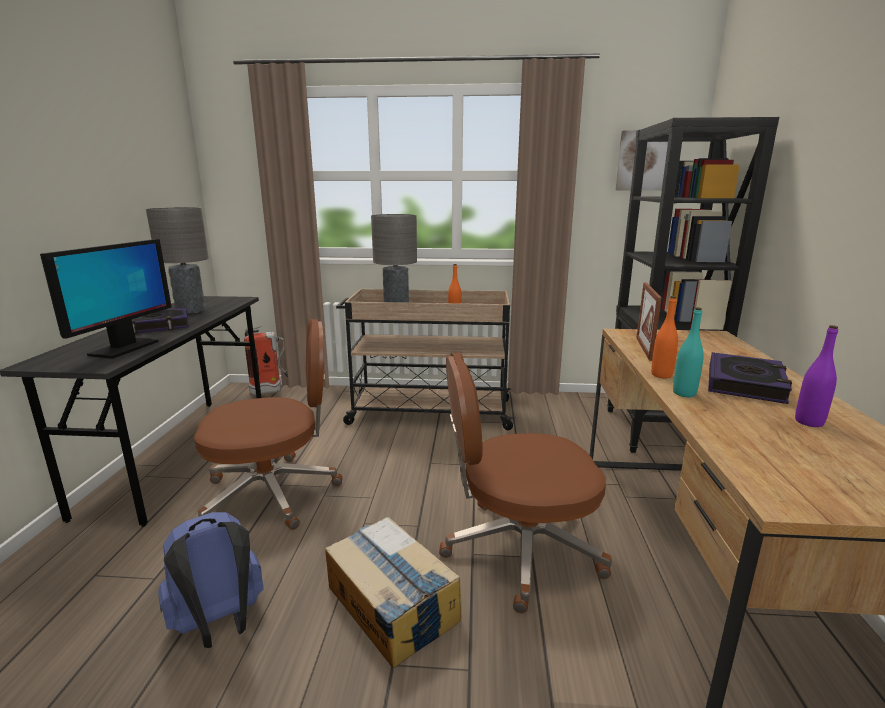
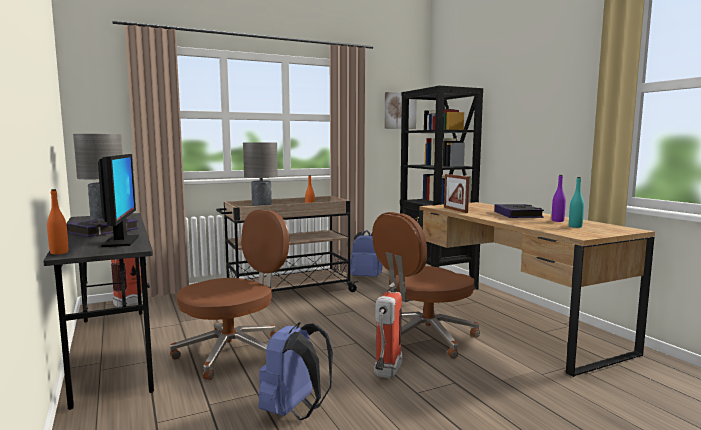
camera: 30 degrees left, 10 degrees down
cardboard box [325,517,462,668] -> fire extinguisher [374,283,402,378]
orange bottle [651,296,678,378] -> orange bottle moved to [47,189,68,254]
turquoise bottle [673,307,704,397] -> turquoise bottle moved to [569,177,584,228]
none -> blue backpack [350,230,383,277]

